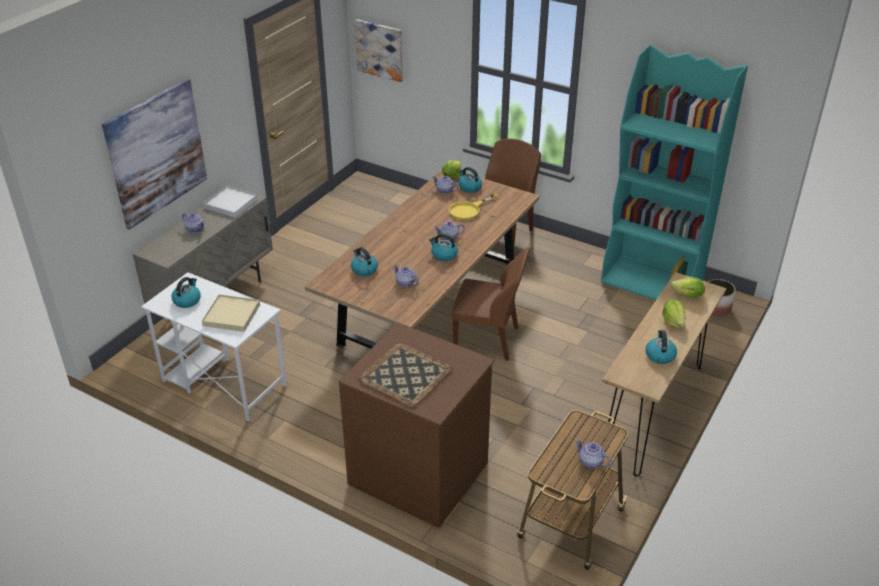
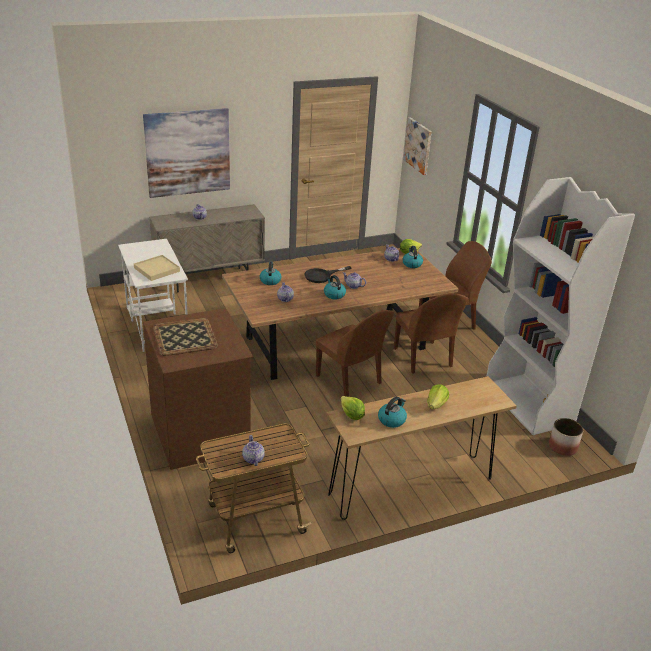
camera: 35 degrees right, 5 degrees down
kettle [172,277,201,308] -> none
white tray [203,186,258,217] -> none
yellow frying pan [449,194,498,220] -> none
turquoise bookcase [601,44,748,300] -> white bookcase [486,177,635,435]
lettuce [670,277,705,298] -> lettuce moved to [341,396,365,420]
none -> black frying pan [304,266,352,283]
none -> brown chair [394,294,468,374]

